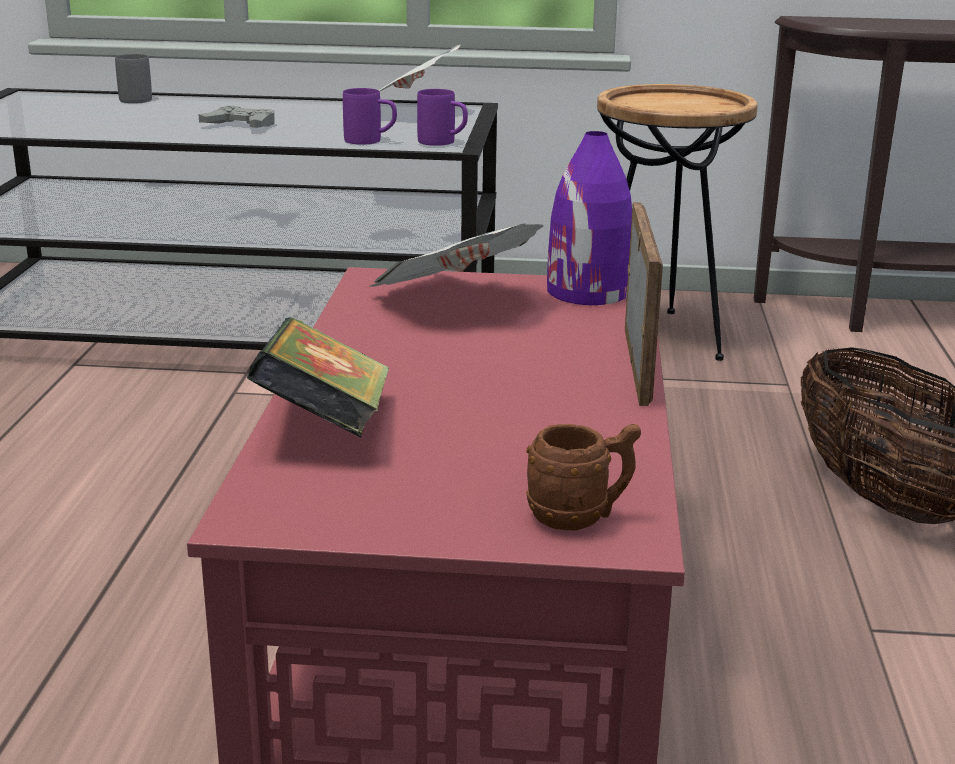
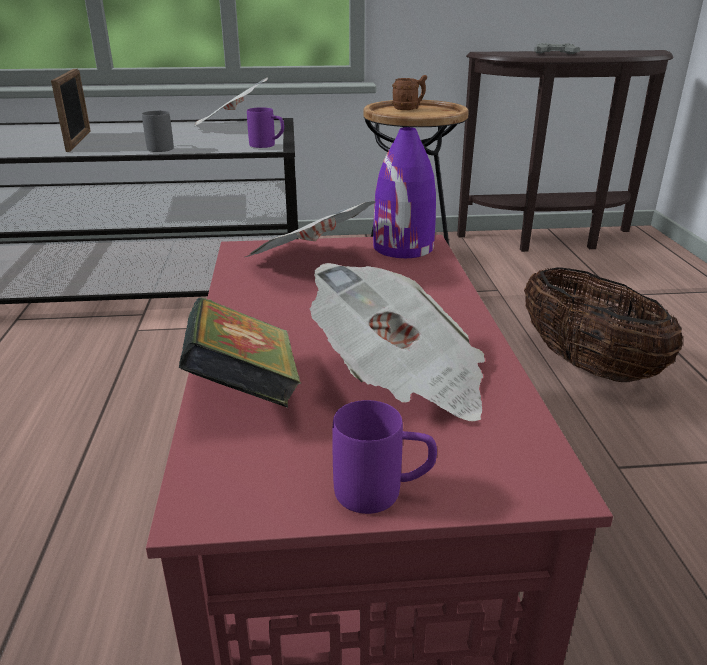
camera: 10 degrees left, 5 degrees up
grey mug [115,54,152,103] -> grey mug moved to [142,111,174,152]
grey game controller [198,106,275,128] -> grey game controller moved to [534,43,580,54]
purple mug [343,88,397,145] -> purple mug moved to [332,400,437,514]
brown mug [526,424,641,530] -> brown mug moved to [392,75,427,110]
picture frame [625,202,663,406] -> picture frame moved to [51,69,91,152]
none -> newspaper [310,263,485,422]

